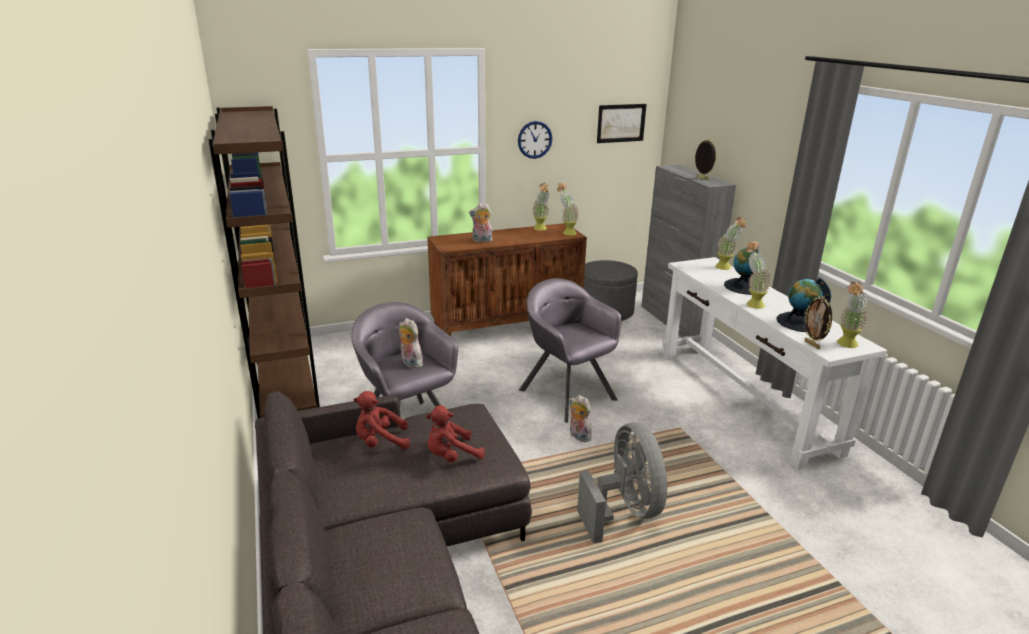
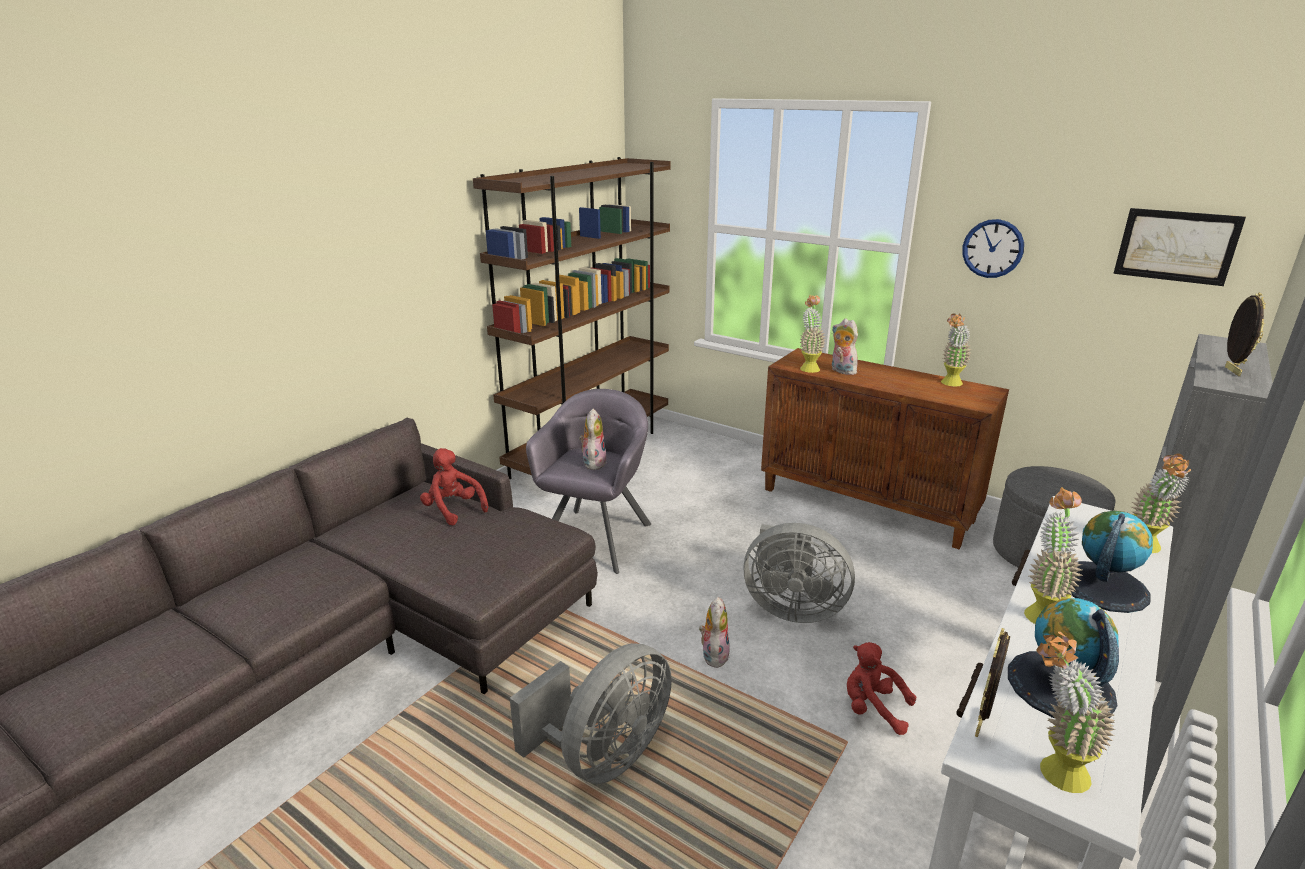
camera: 55 degrees right, 0 degrees up
red plush toy [426,405,485,462] -> red plush toy moved to [847,642,916,735]
grey armchair [519,278,622,423] -> grey fan [743,523,855,623]
potted plant [557,183,578,235] -> potted plant moved to [800,295,826,373]

